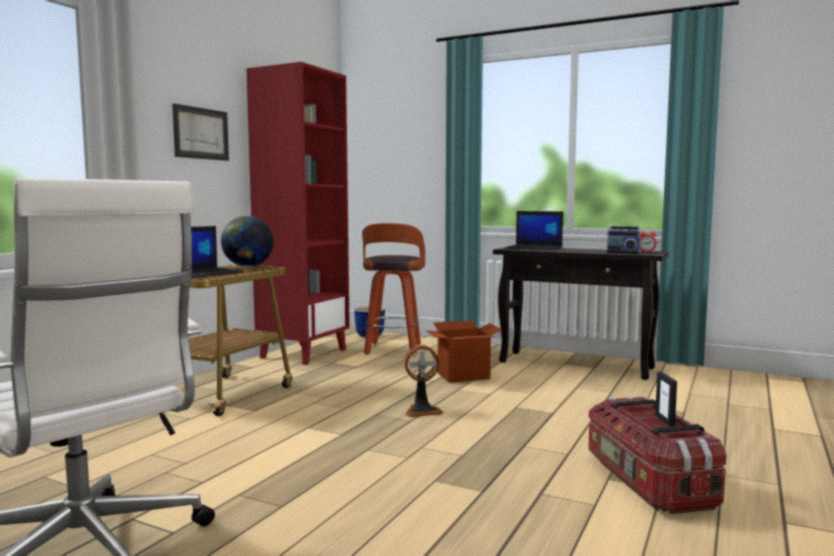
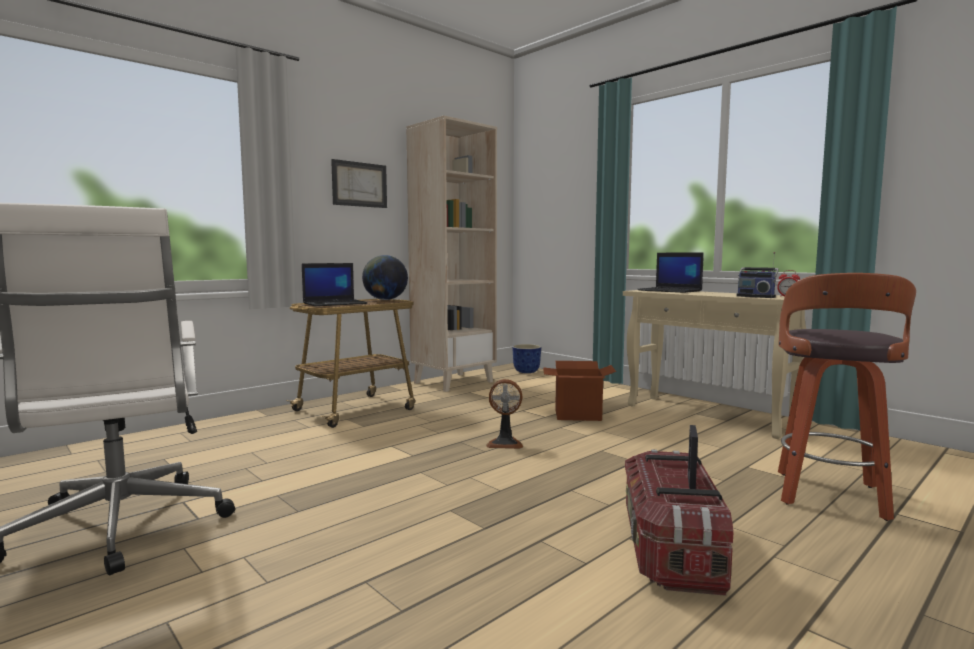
camera: 20 degrees right, 0 degrees up
red bookcase [246,62,350,365] -> beige bookcase [406,116,497,392]
stool [362,223,425,355] -> stool moved to [778,273,916,521]
black console table [493,247,669,380] -> beige console table [623,290,806,439]

